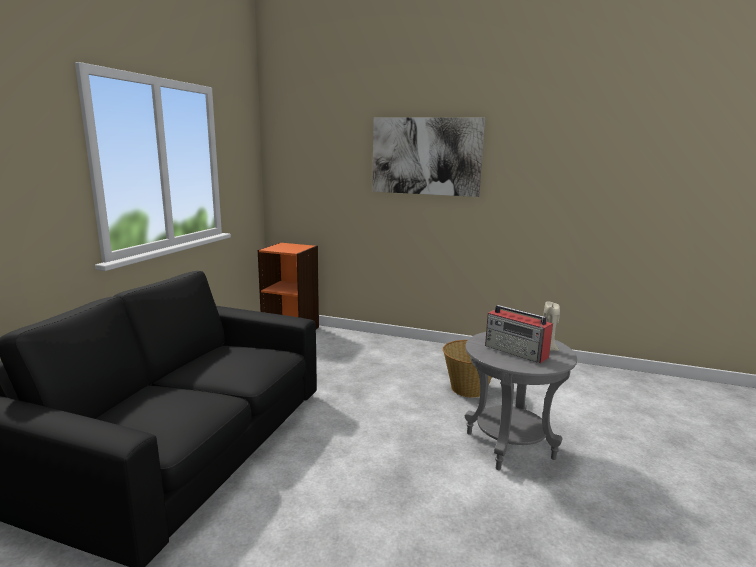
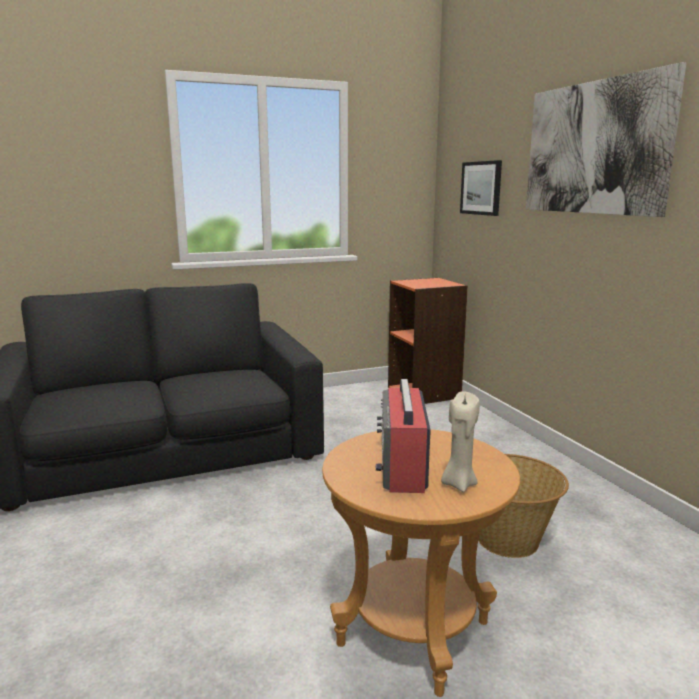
camera: 50 degrees right, 0 degrees up
grey side table [465,332,577,470] -> brown side table [322,429,520,697]
none -> picture [460,160,502,216]

